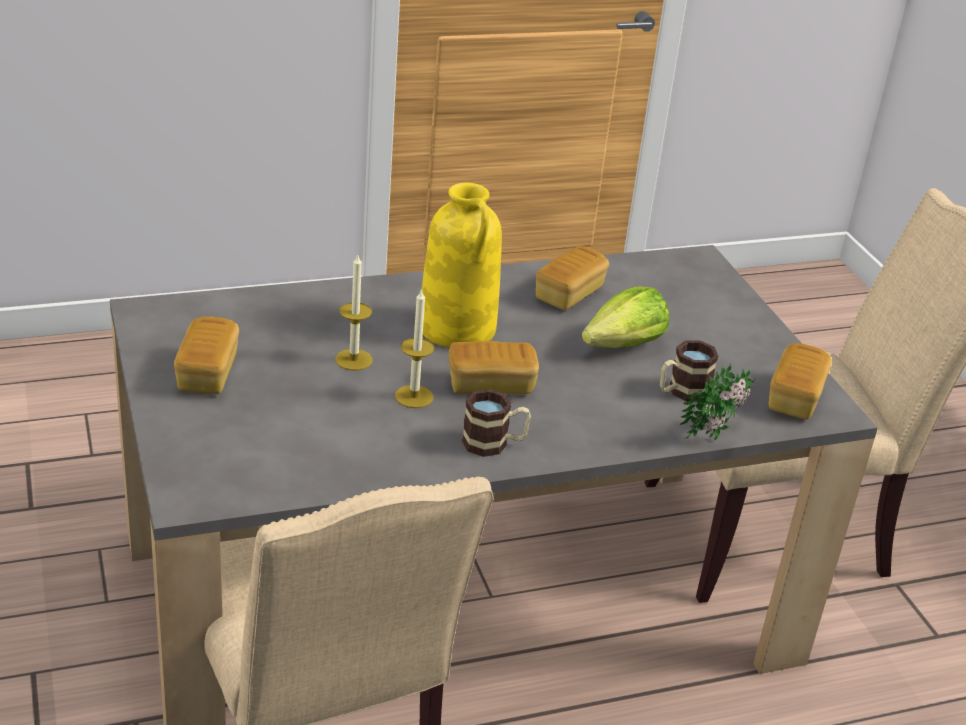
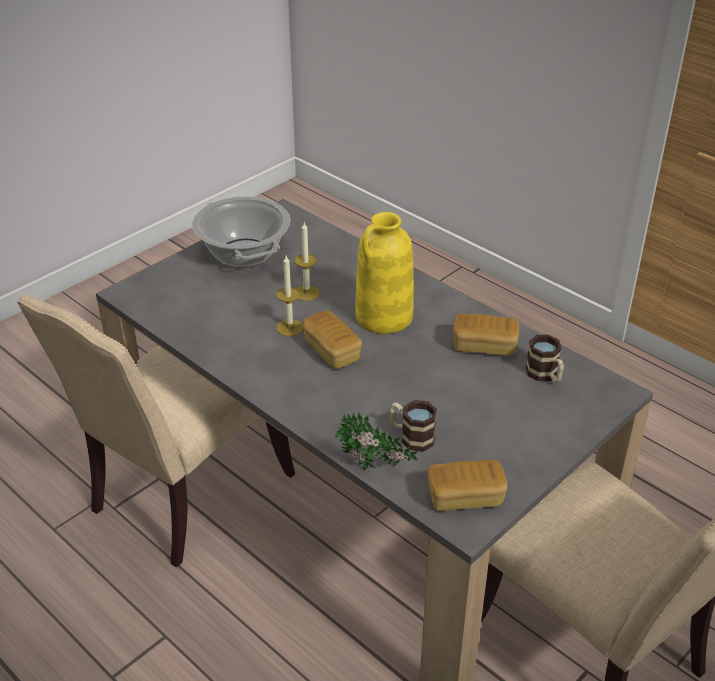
camera: 65 degrees right, 5 degrees up
bread [174,316,239,394] -> cooking pot [192,196,290,268]
mug [462,389,531,457] -> mug moved to [526,334,564,383]
lettuce [582,286,669,348] -> none

